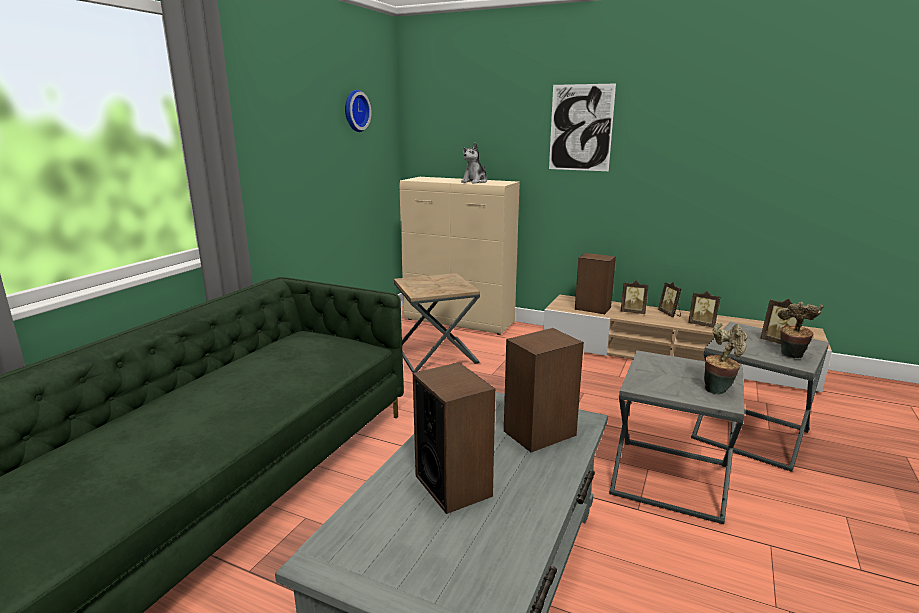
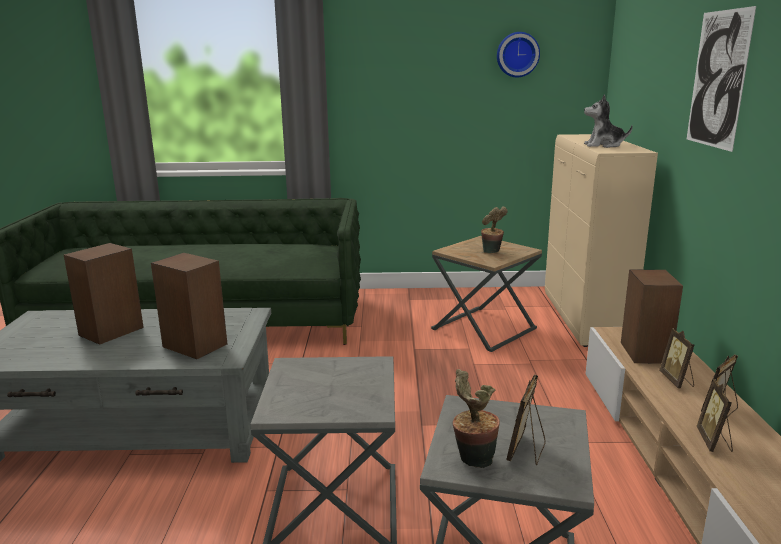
camera: 65 degrees right, 0 degrees up
potted plant [704,323,748,395] -> potted plant moved to [481,206,508,253]

